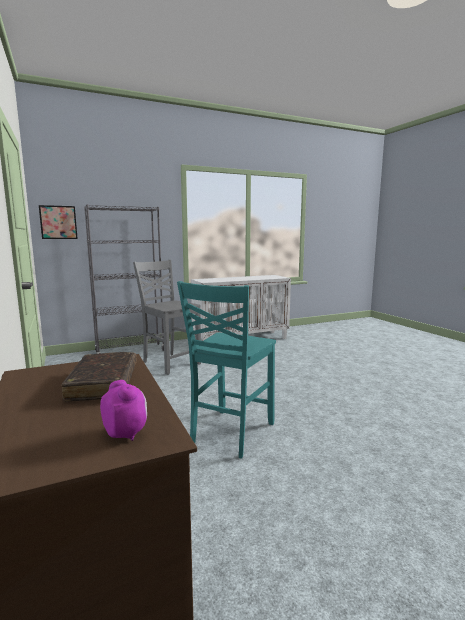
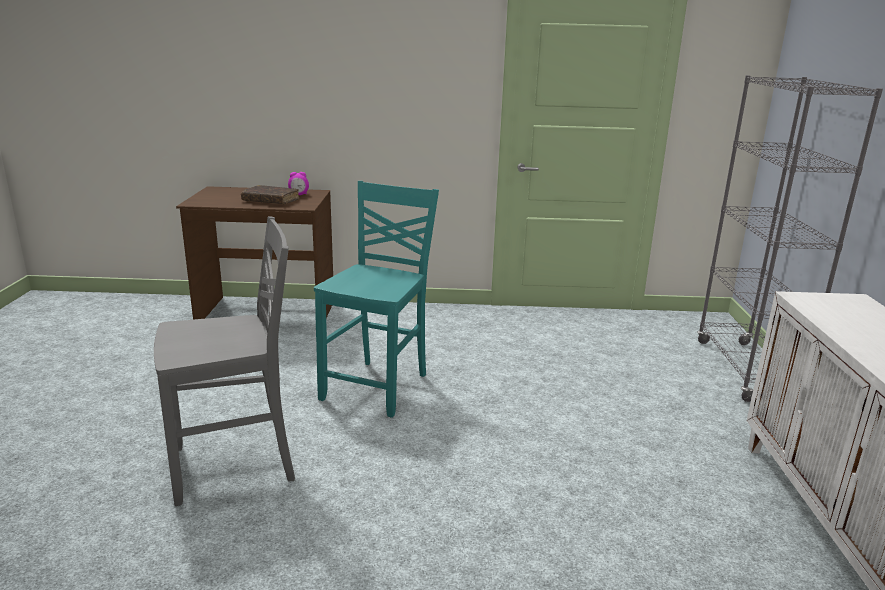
camera: 115 degrees right, 10 degrees up
picture [39,205,78,239] -> none
alarm clock [100,380,147,441] -> alarm clock moved to [288,172,309,195]
grey chair [133,260,201,375] -> grey chair moved to [154,216,295,506]
turquoise chair [177,281,276,459] -> turquoise chair turned 60 degrees clockwise [314,181,439,418]

